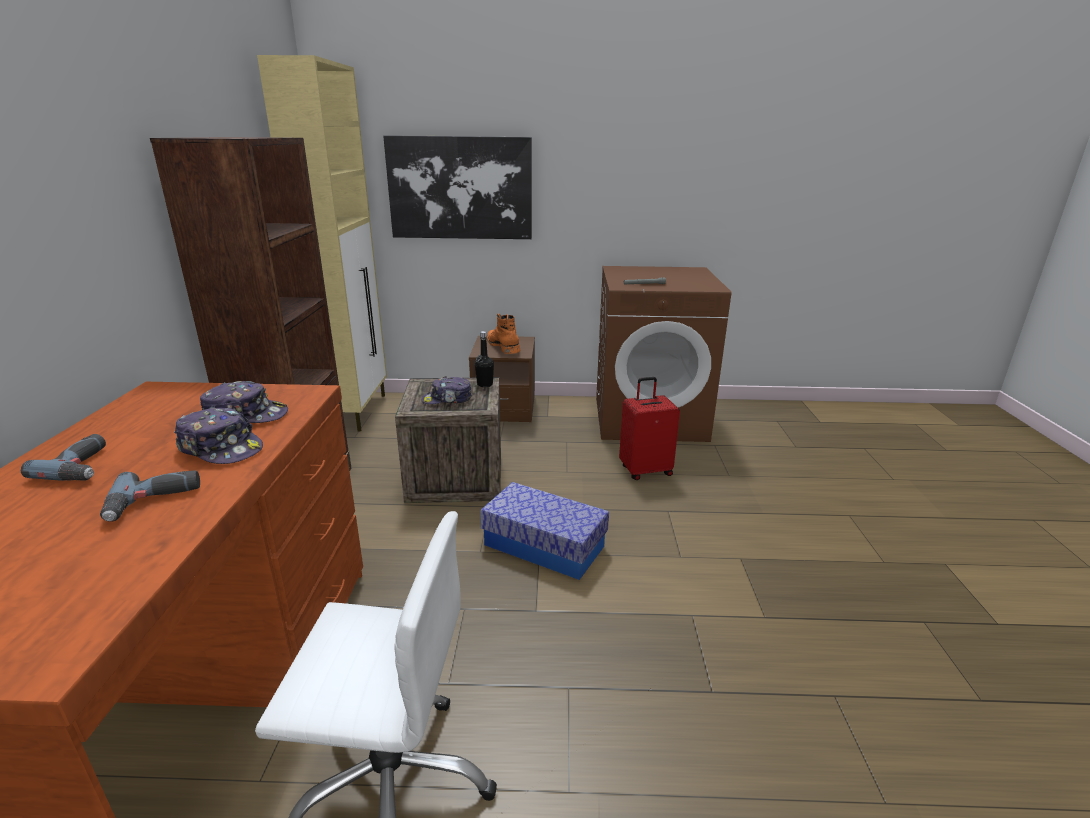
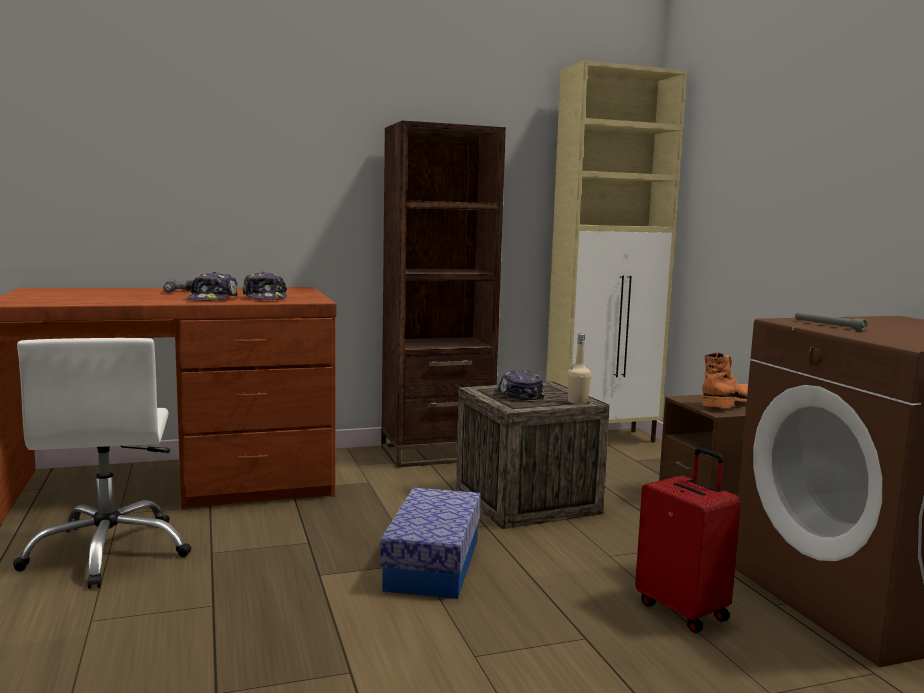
camera: 70 degrees right, 15 degrees down
power drill [100,470,200,522] -> none
picture [383,135,532,239] -> none
black bottle [475,331,494,387] -> beige bottle [567,334,591,404]

